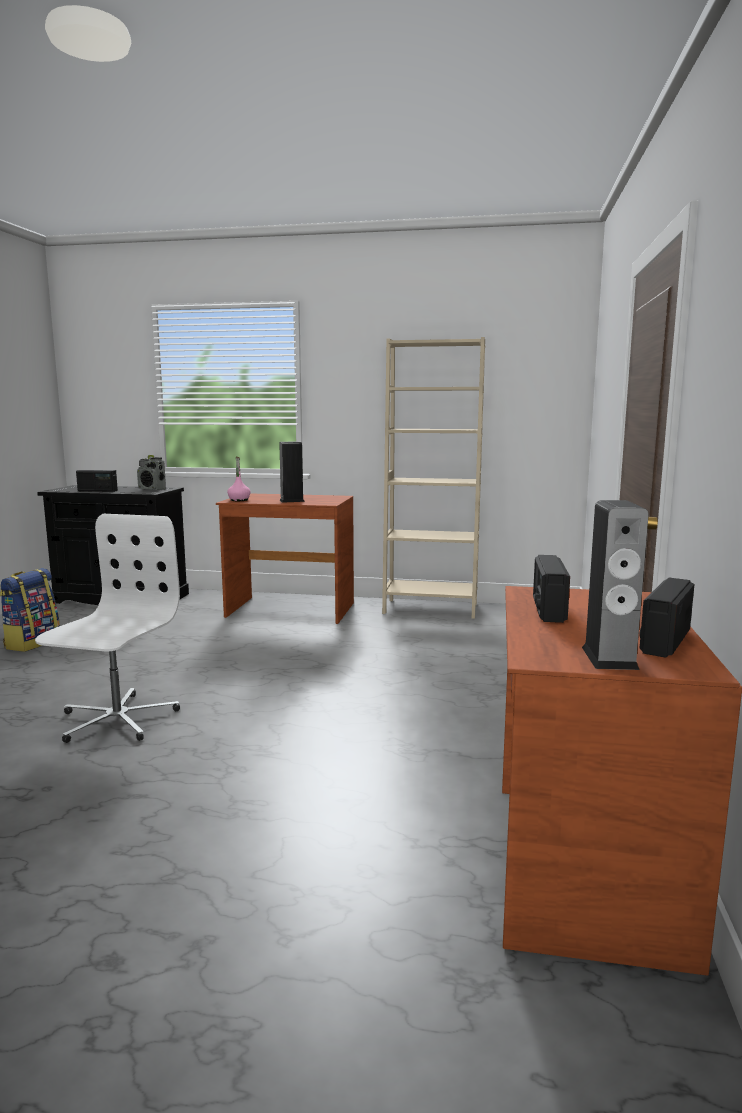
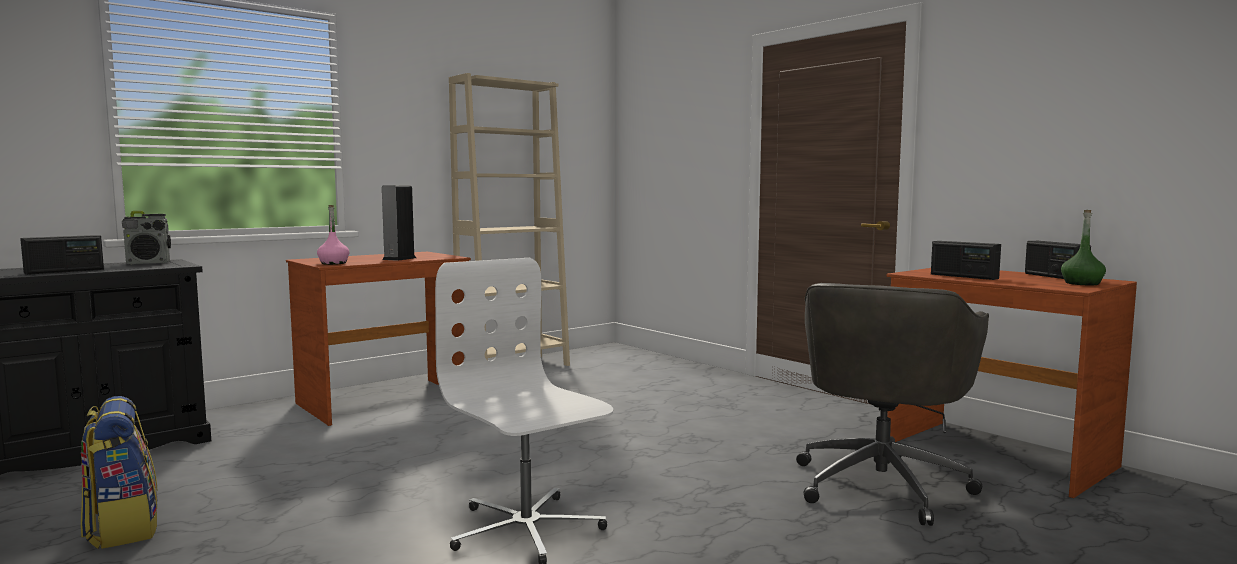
camera: 50 degrees left, 5 degrees down
speaker [582,500,649,670] -> green bottle [1061,210,1106,285]
none -> grey office chair [796,283,989,526]

